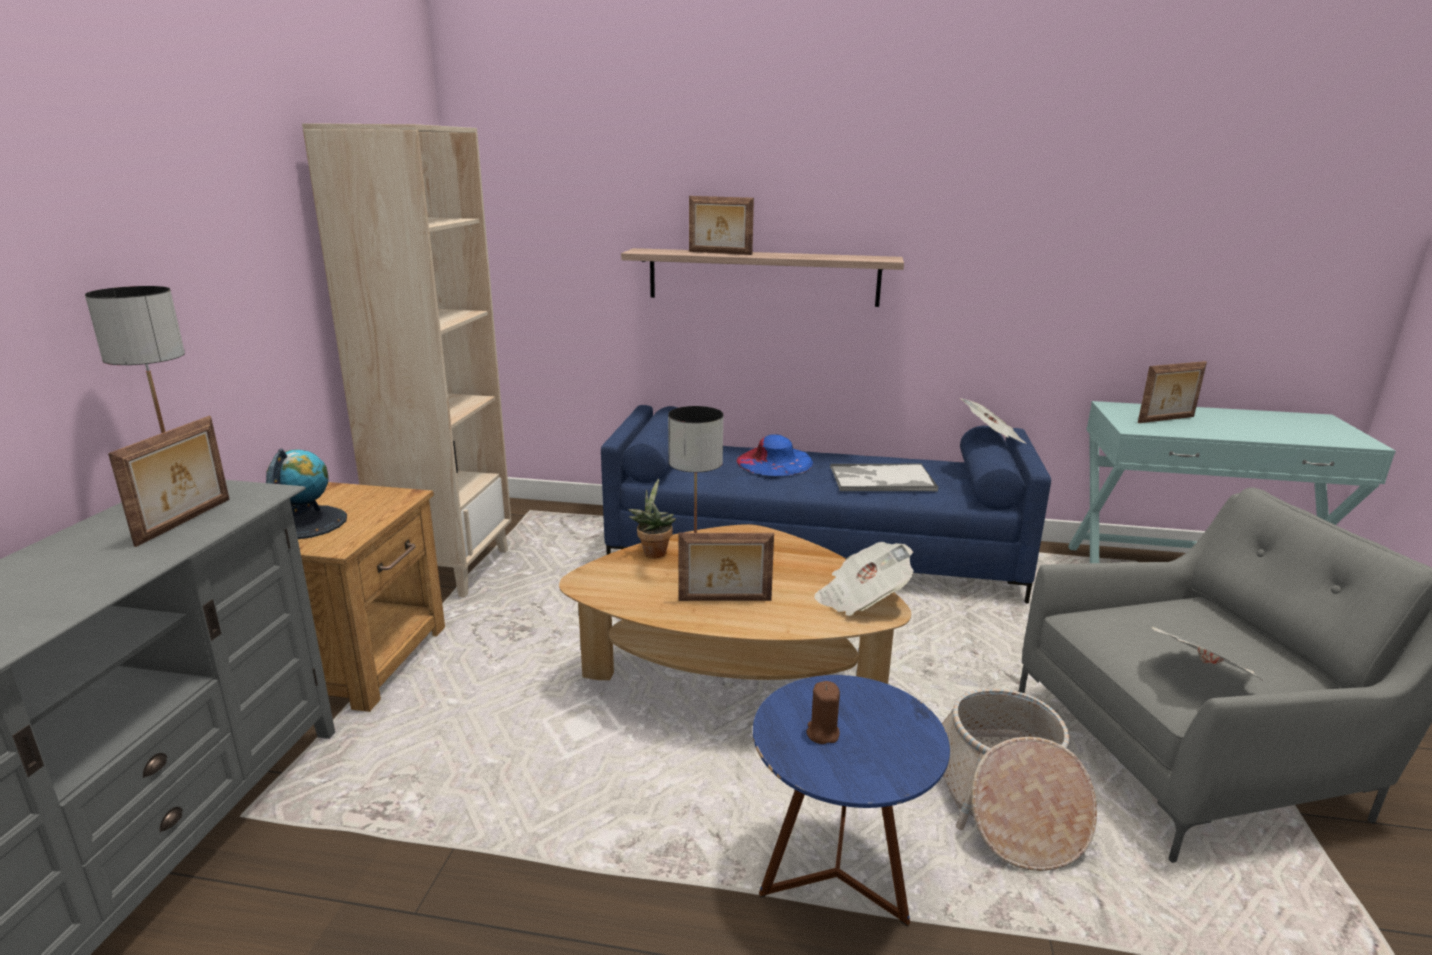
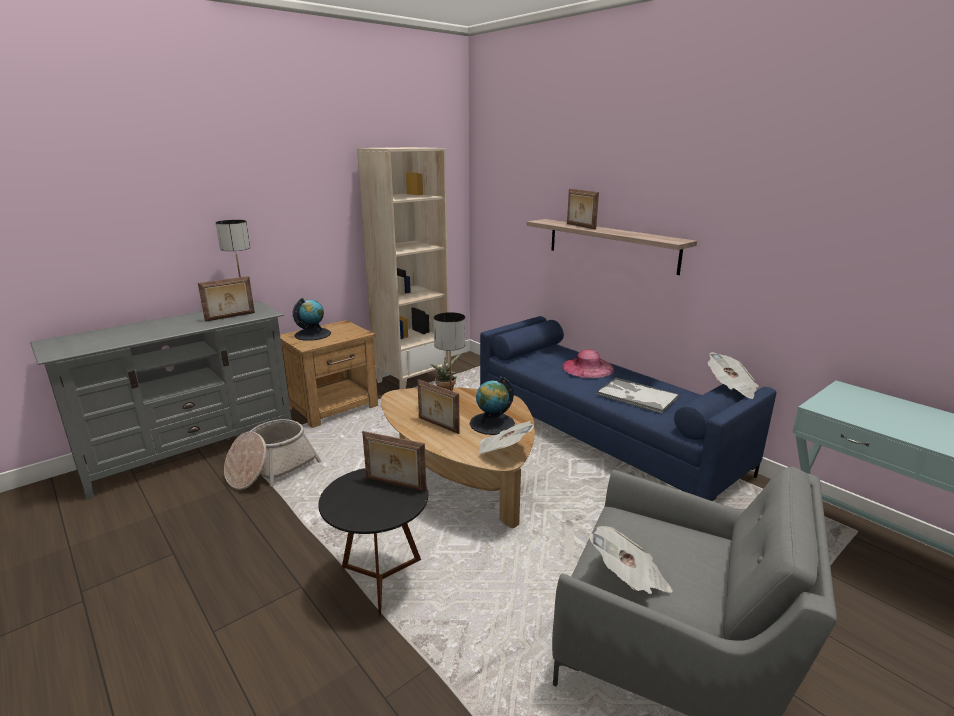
camera: 40 degrees right, 0 degrees up
blue hat [737,434,813,476] -> pink hat [562,349,615,378]
blue side table [753,675,950,927] -> black side table [318,468,428,617]
brown candle [806,681,840,744] -> none
basket [942,689,1097,871] -> basket moved to [224,419,321,490]
picture frame [1138,361,1207,423] -> picture frame moved to [362,431,427,492]
none -> globe [470,376,515,435]

